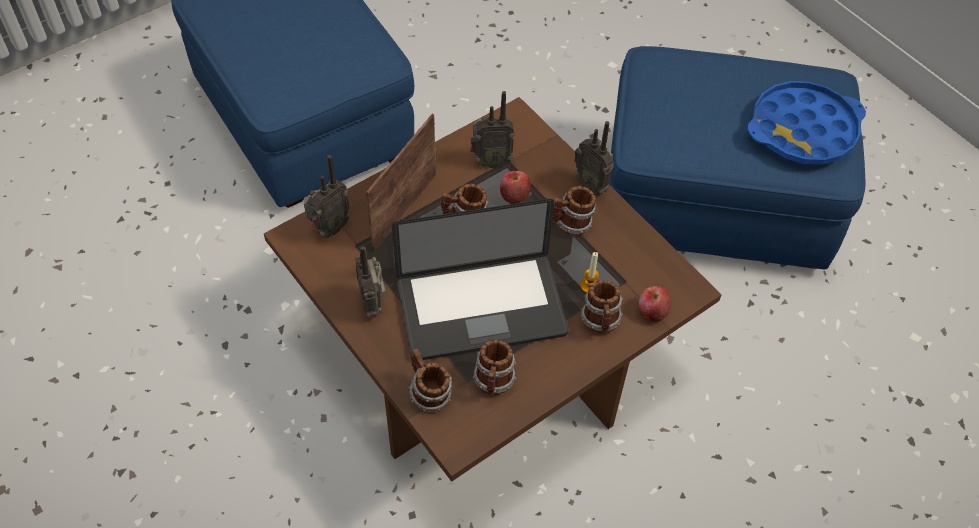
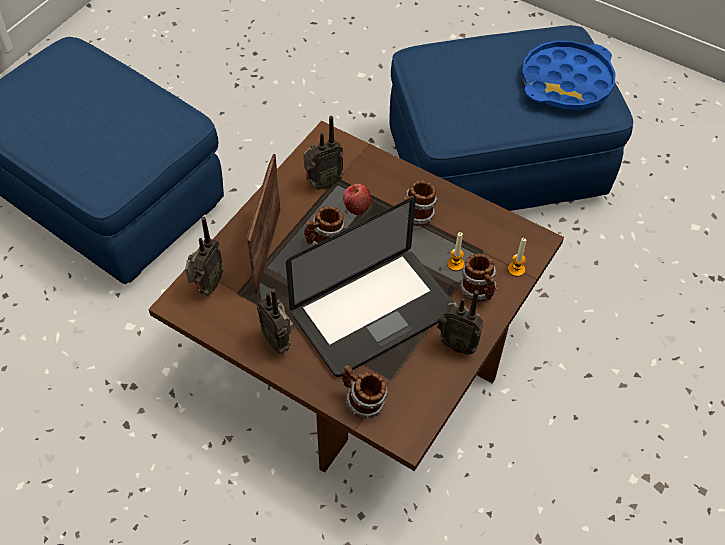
camera: 20 degrees left, 0 degrees up
mug [473,340,516,395] -> none
radio [574,121,614,196] -> radio moved to [437,290,483,354]
apple [638,286,671,322] -> candle [508,238,526,277]

